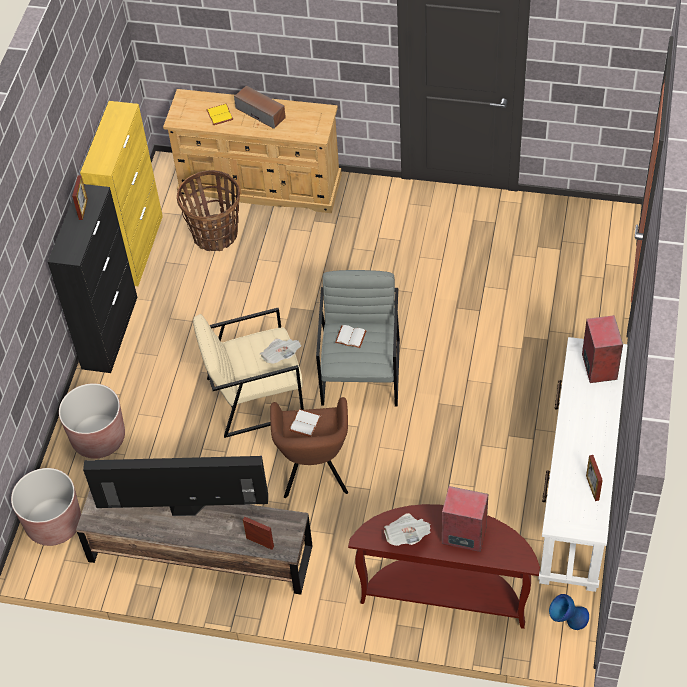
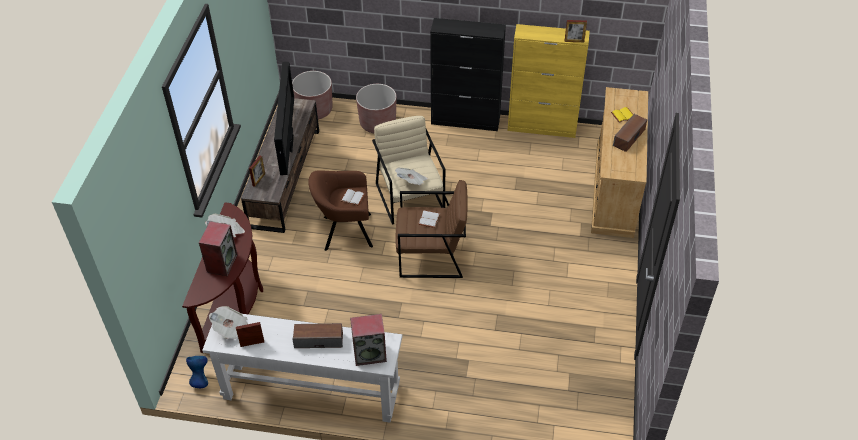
camera: 85 degrees right, 5 degrees down
picture frame [72,175,88,220] -> picture frame moved to [565,20,587,42]
basket [177,170,240,251] -> none
grey armchair [316,270,400,406] -> brown armchair [395,180,468,278]
none -> newspaper [209,306,248,339]
none -> speaker [292,323,343,348]

